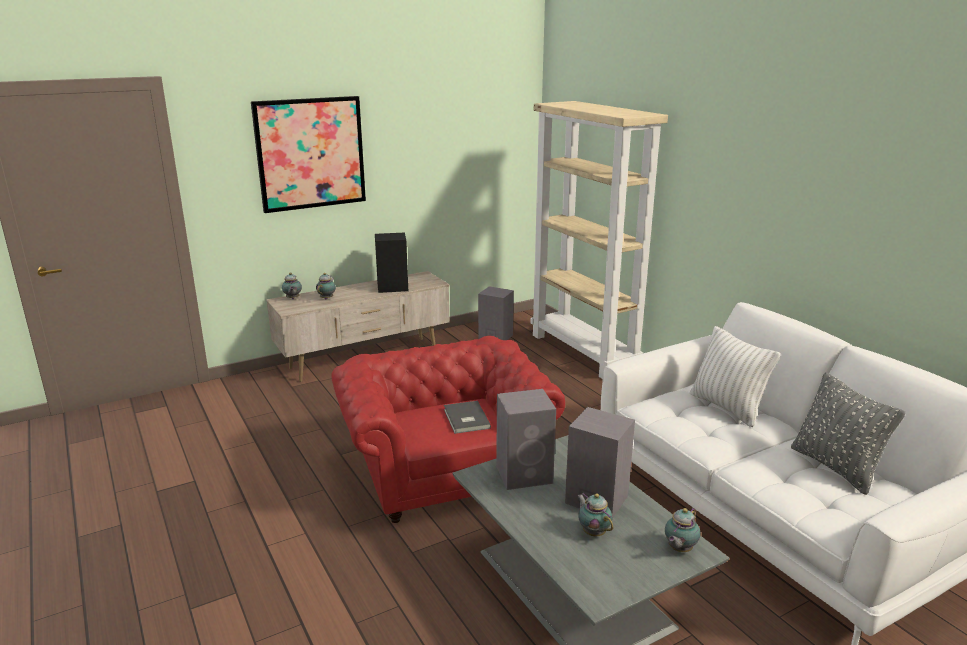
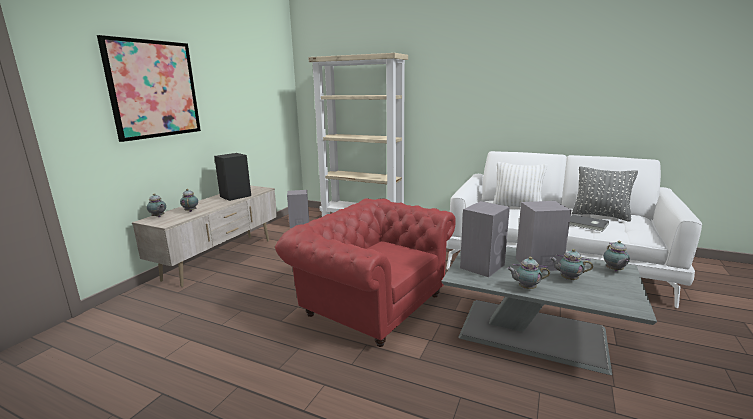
camera: 35 degrees left, 5 degrees down
grey book [444,401,491,434] -> grey book moved to [569,215,609,232]
none -> teapot [507,257,550,289]

